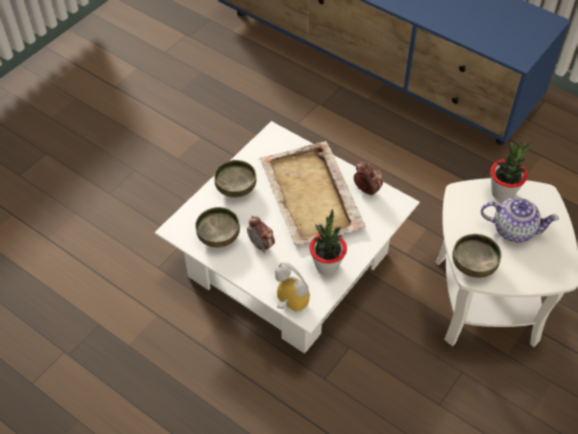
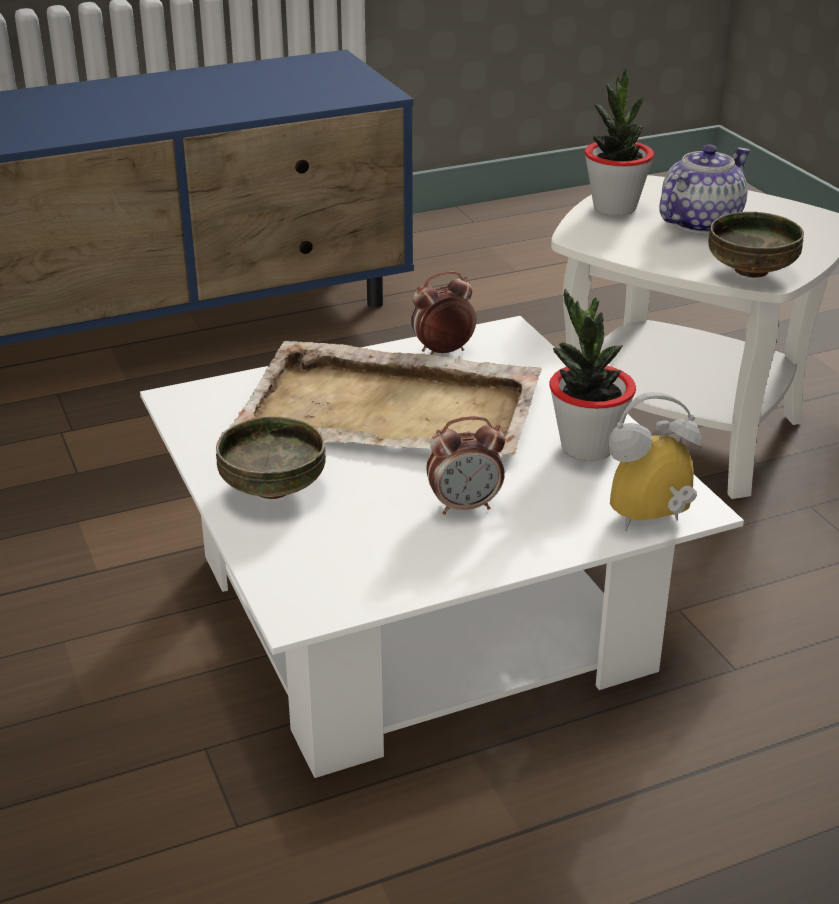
camera: 60 degrees left, 20 degrees down
bowl [195,207,240,248] -> none

